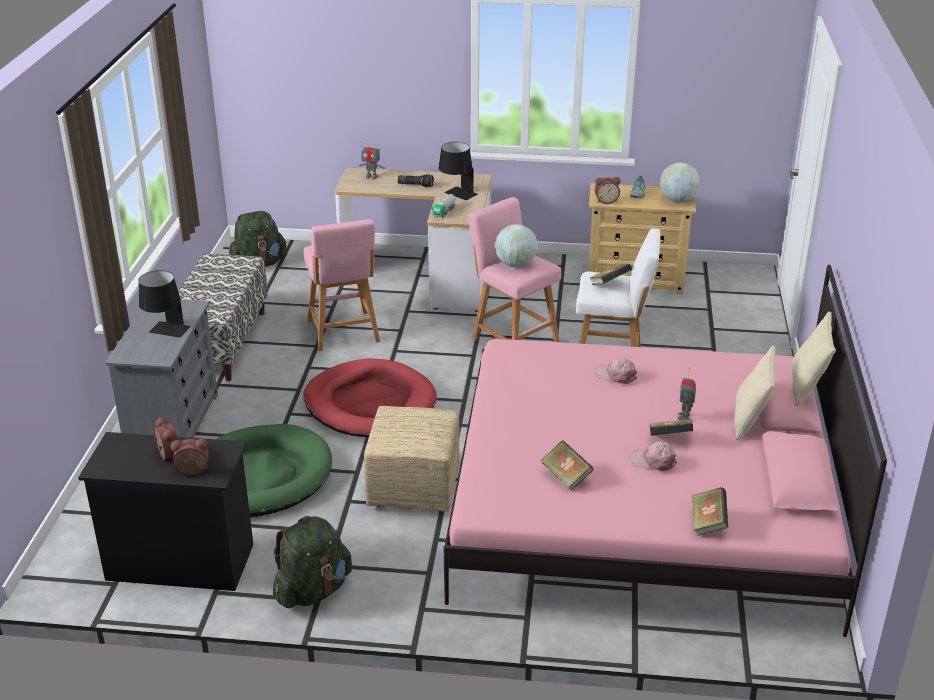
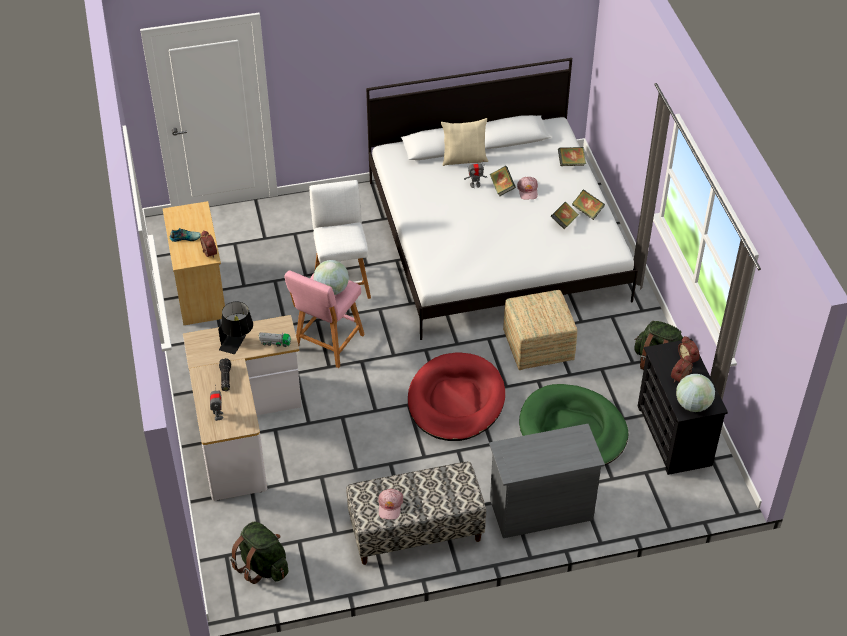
camera: 110 degrees left, 15 degrees up
black table lamp [138,270,191,338] -> none
pink stool [304,219,380,351] -> none
pink bed [444,265,887,637] -> white bed [366,58,638,340]
book [590,264,632,285] -> book moved to [572,189,605,220]
pink cap [595,358,637,384] -> pink cap moved to [378,489,403,520]
globe [660,162,700,202] -> globe moved to [676,374,715,412]
beige pillow [792,311,836,406] -> none

